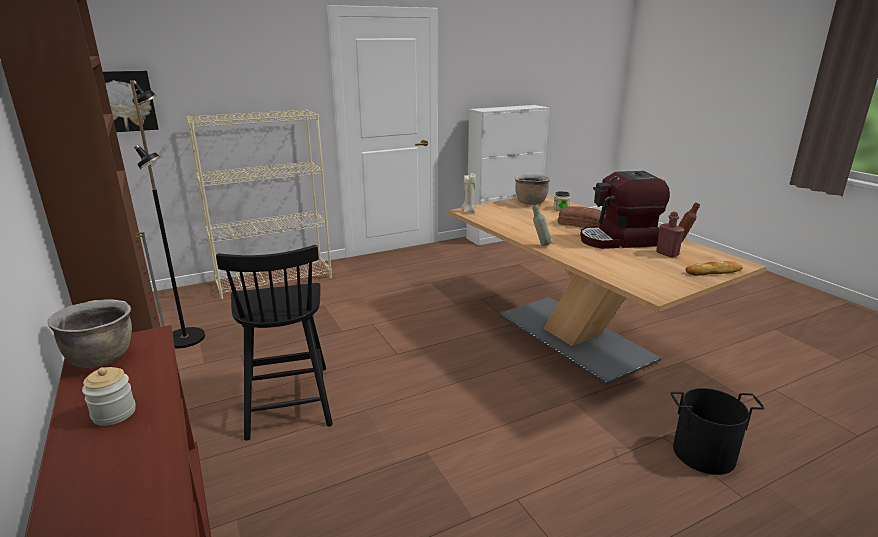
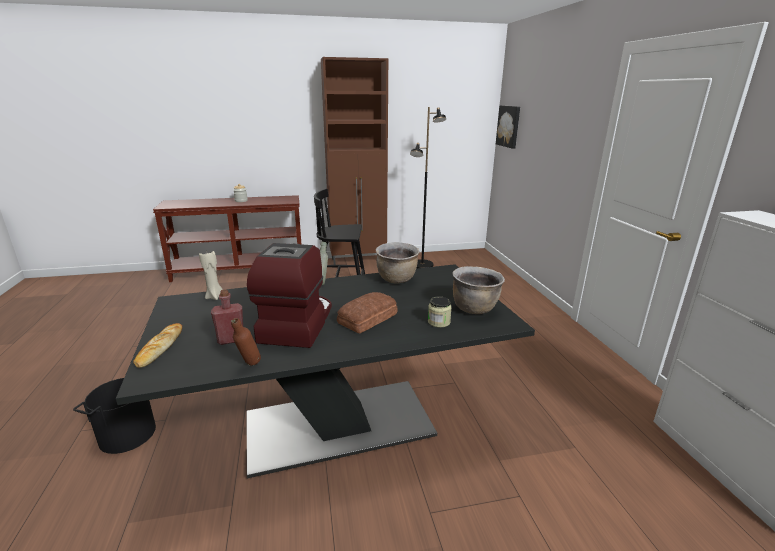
camera: 105 degrees right, 0 degrees up
brown cooking pot [48,299,132,368] -> brown cooking pot moved to [376,242,420,283]
beige bookcase [186,109,332,299] -> none
beige dining table [448,195,766,385] -> black dining table [116,264,535,478]
beige candle [461,173,476,213] -> beige candle moved to [199,251,223,300]

